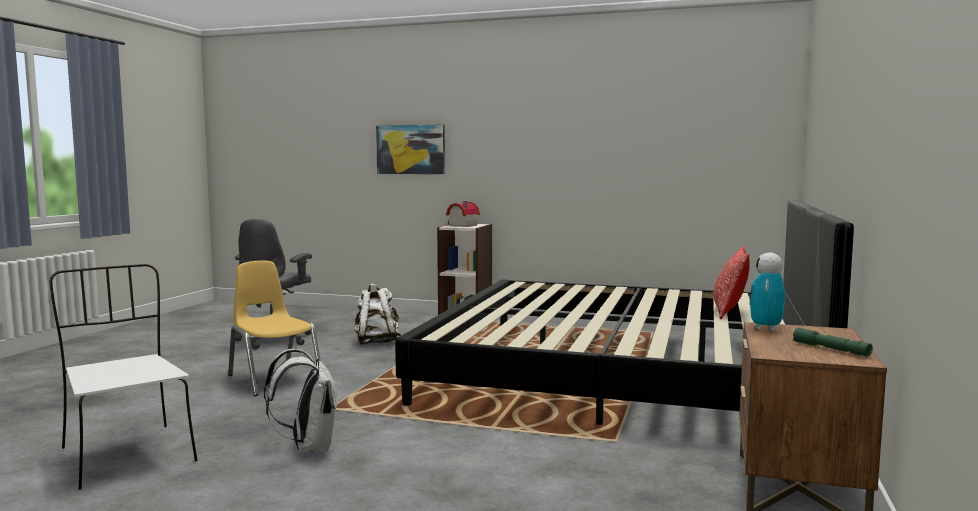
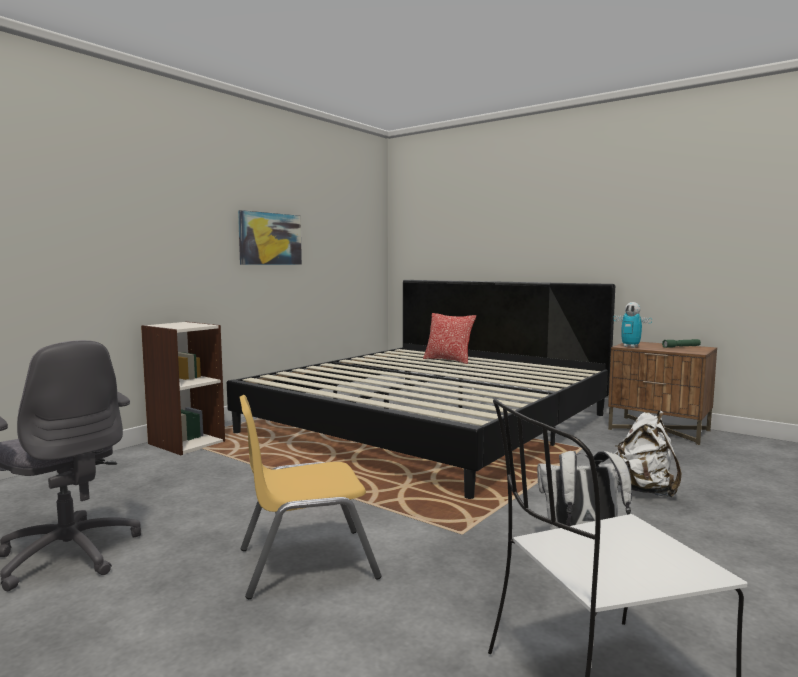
camera: 70 degrees left, 0 degrees up
white backpack [354,284,401,345] -> white backpack moved to [614,411,681,497]
picture [376,125,445,174] -> picture moved to [238,210,302,265]
toy house [446,201,480,227] -> none

